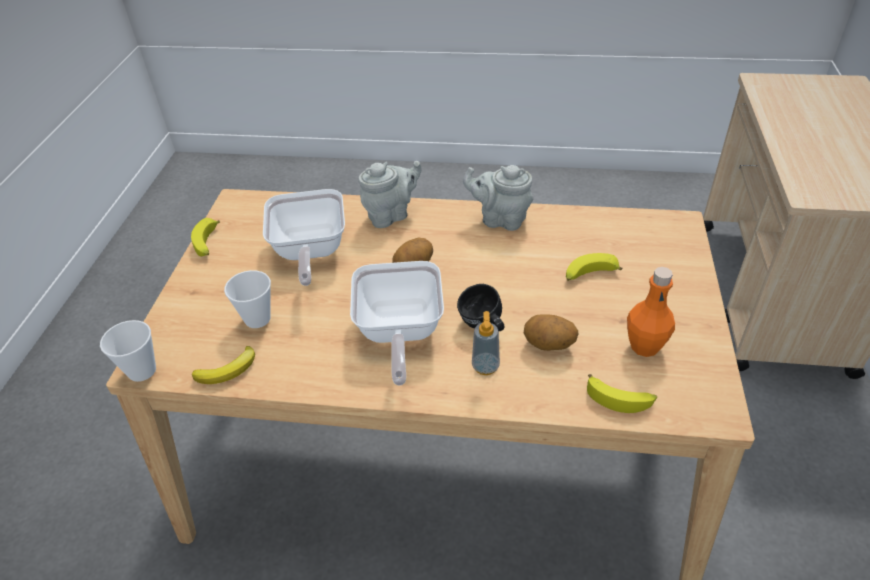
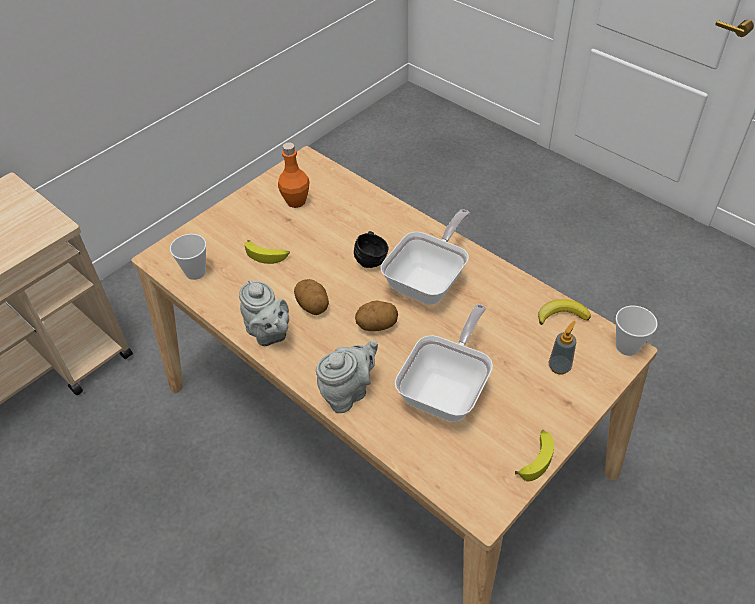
camera: 145 degrees left, 5 degrees up
cup [224,270,271,328] -> cup moved to [170,234,206,280]
grey teapot [358,161,422,228] -> grey teapot turned 135 degrees clockwise [316,340,378,413]
soap dispenser [472,311,500,375] -> soap dispenser moved to [549,321,576,375]
potato [524,314,578,351] -> potato moved to [294,279,329,315]
banana [587,374,657,413] -> none

